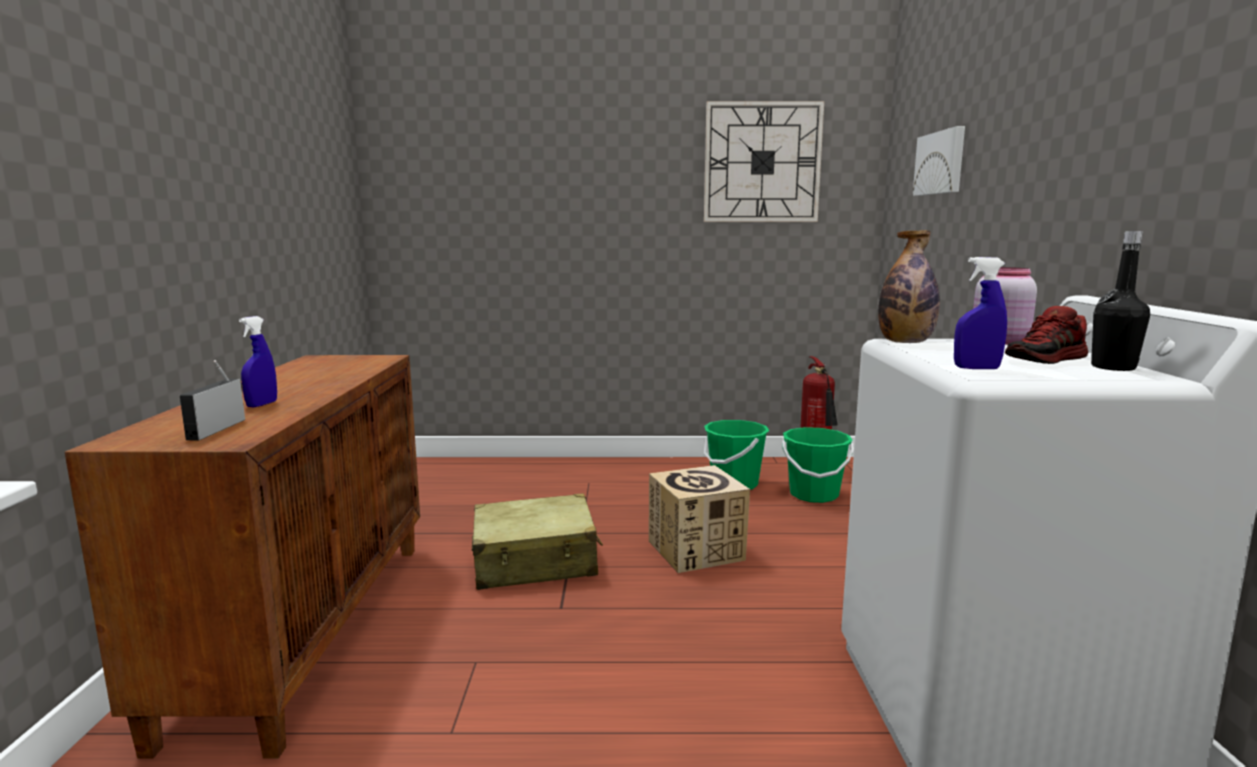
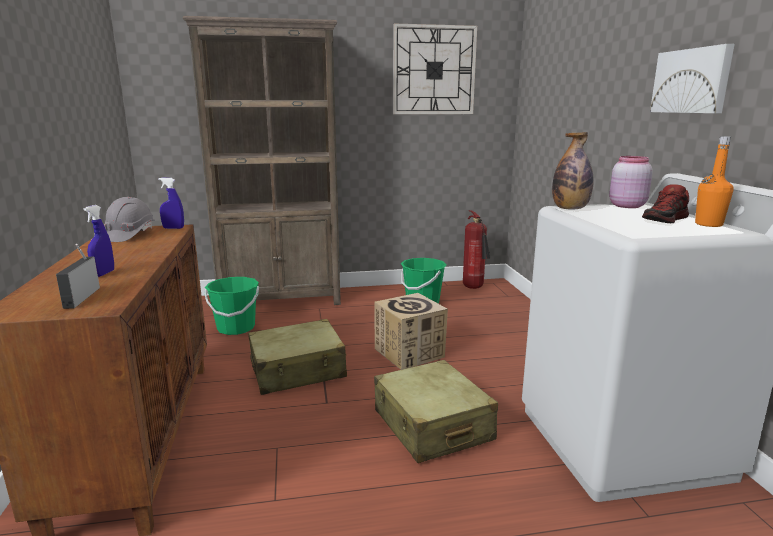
camera: 10 degrees left, 5 degrees up
green bucket [782,427,854,503] -> green bucket moved to [204,277,259,335]
picture [913,126,965,196] -> picture moved to [650,44,735,113]
blue spray bottle [954,257,1007,369] -> blue spray bottle moved to [158,178,184,229]
black bottle [1091,231,1150,371] -> orange bottle [695,136,734,227]
none -> grey hard hat [104,197,155,242]
none -> brown bookcase [183,16,341,305]
none -> beige suitcase [374,360,498,463]

